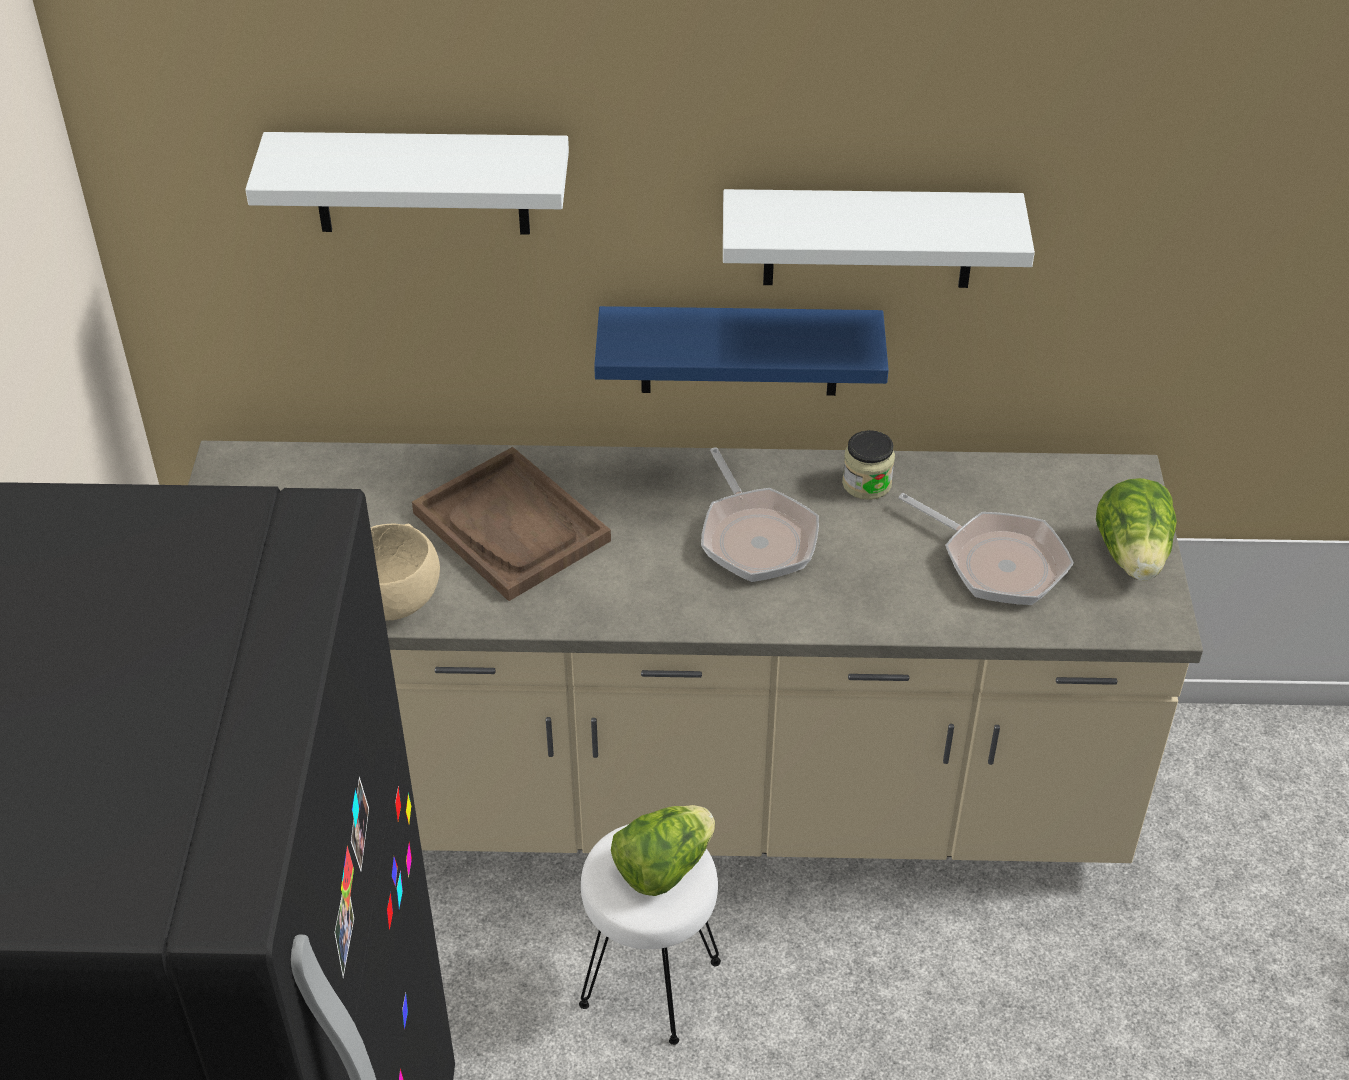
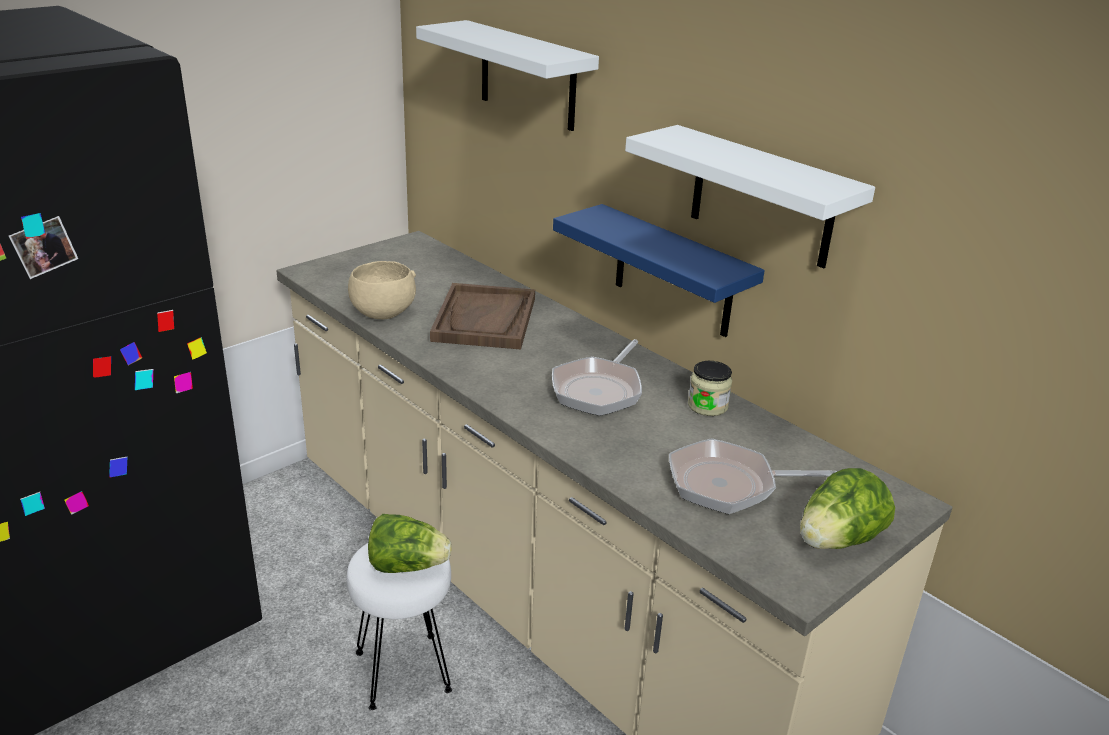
camera: 45 degrees right, 15 degrees down
frying pan [898,493,1074,605] -> frying pan turned 90 degrees clockwise [669,438,837,514]

